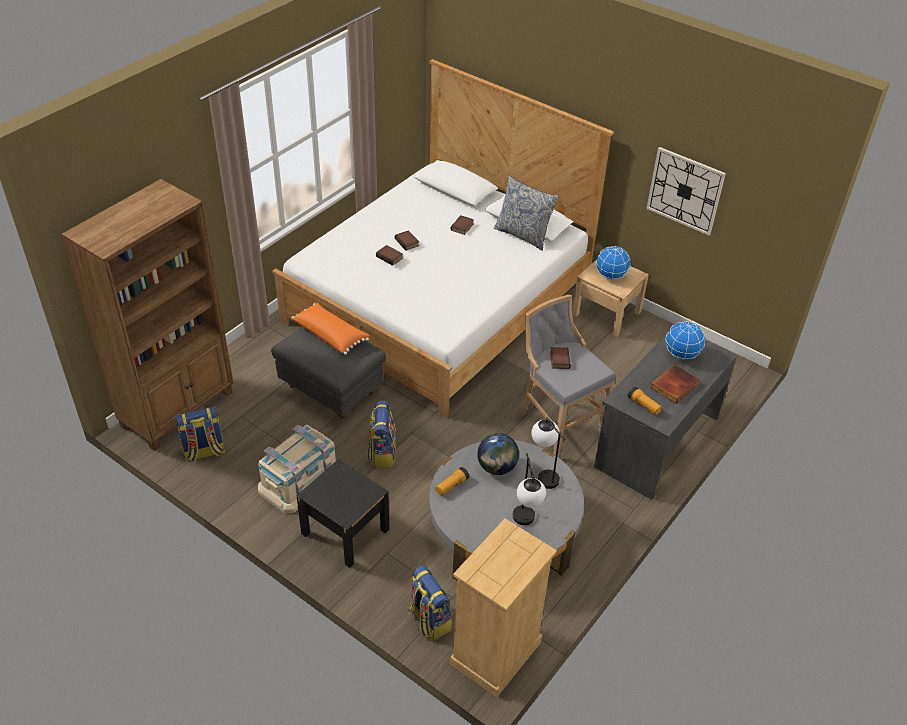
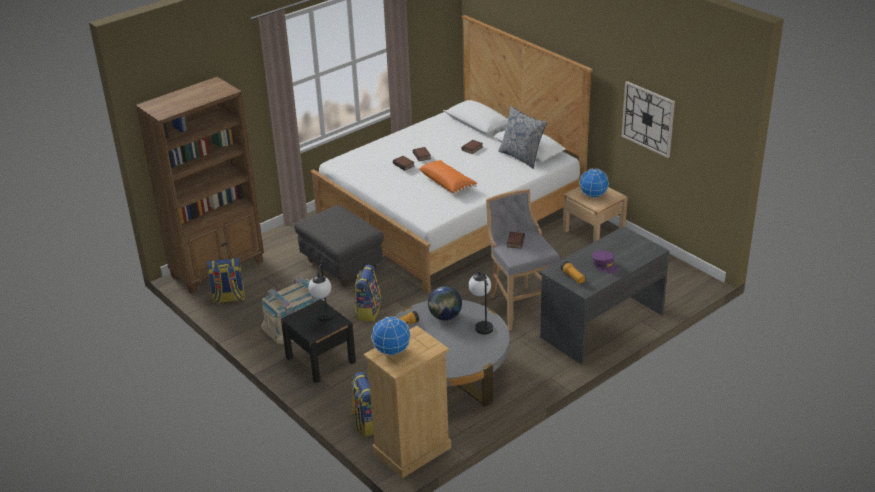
camera: 15 degrees right, 10 degrees down
orange pillow [291,303,369,355] -> orange pillow moved to [418,160,477,194]
table lamp [513,453,546,525] -> table lamp moved to [308,258,335,322]
book [650,364,700,404] -> purple cap [592,250,618,274]
globe [665,321,705,360] -> globe moved to [371,317,411,355]

